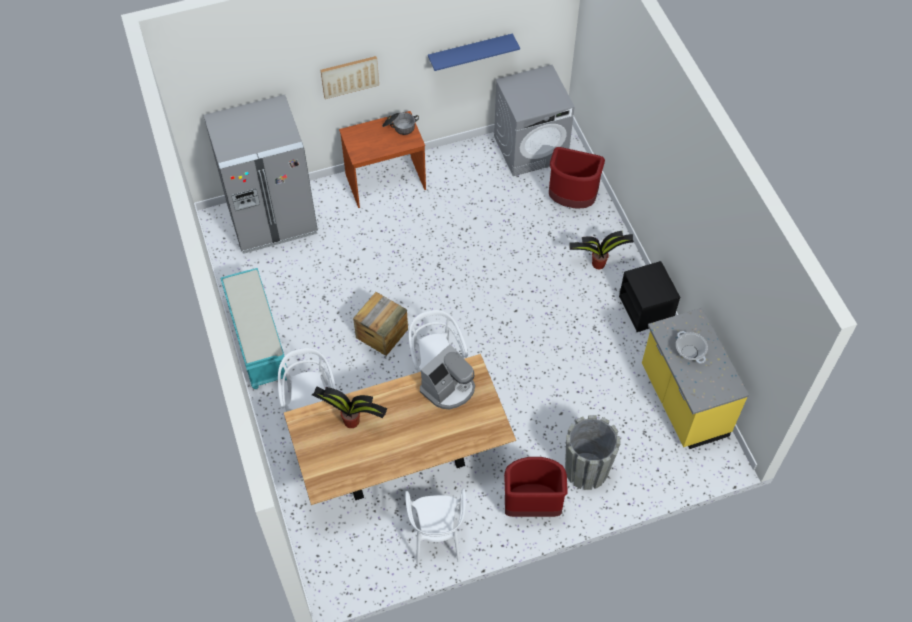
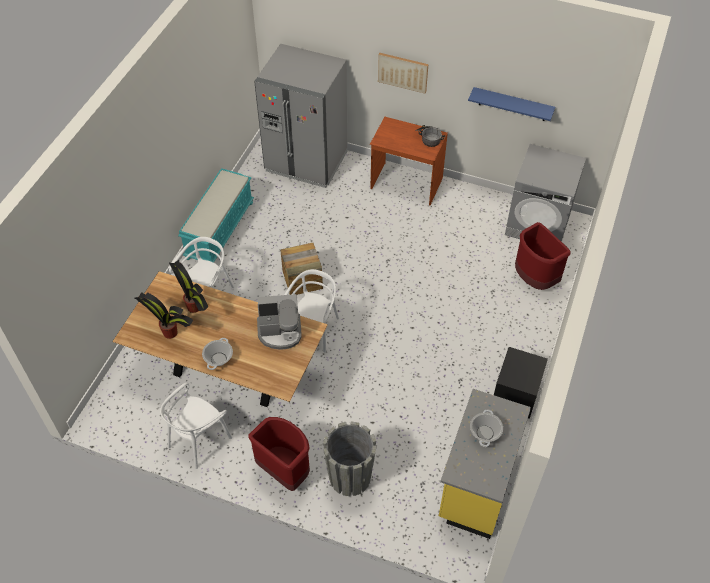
camera: 40 degrees right, 5 degrees down
potted plant [569,231,634,269] -> potted plant moved to [135,292,193,339]
none -> cooking pot [202,338,233,370]

